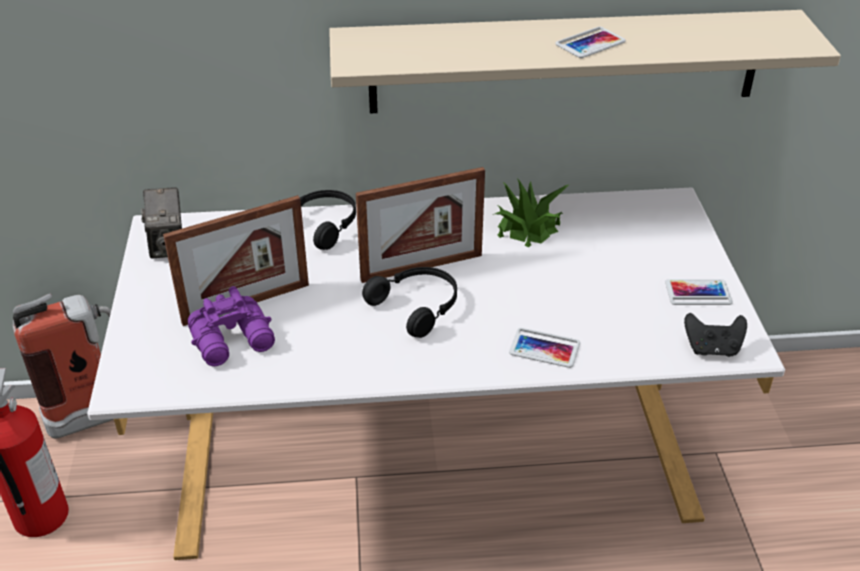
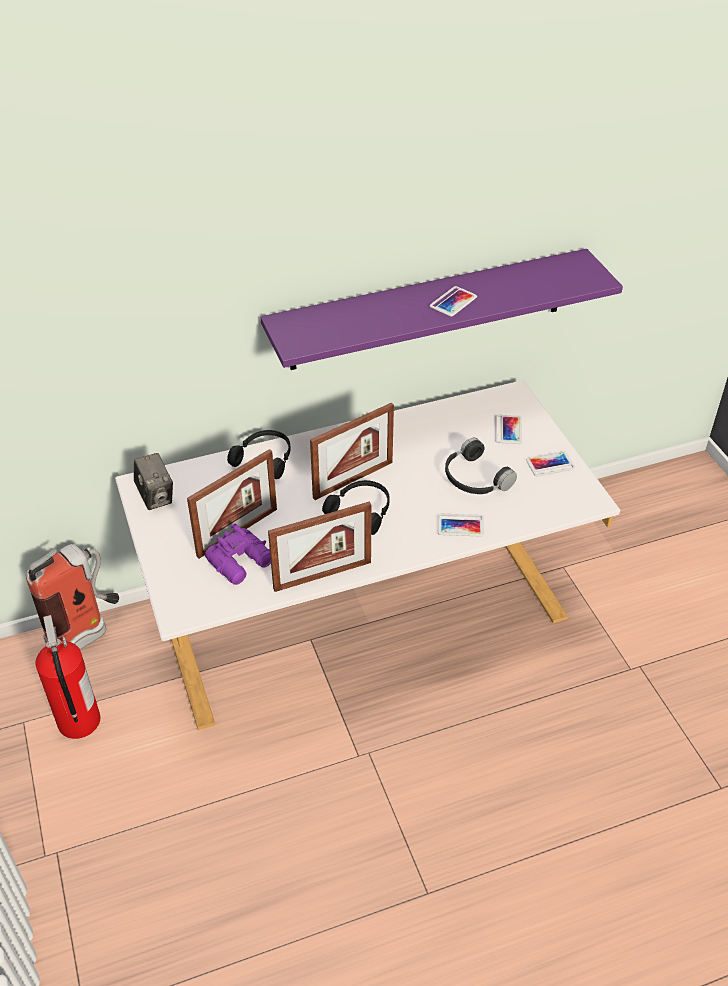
camera: 15 degrees left, 5 degrees up
beige shelf [329,10,841,113] -> purple shelf [260,249,623,370]
potted plant [495,178,570,247] -> none
black game controller [684,313,747,357] -> none
none -> picture frame [268,501,371,592]
none -> black headphones [445,438,517,494]
none -> phone [495,415,522,444]

